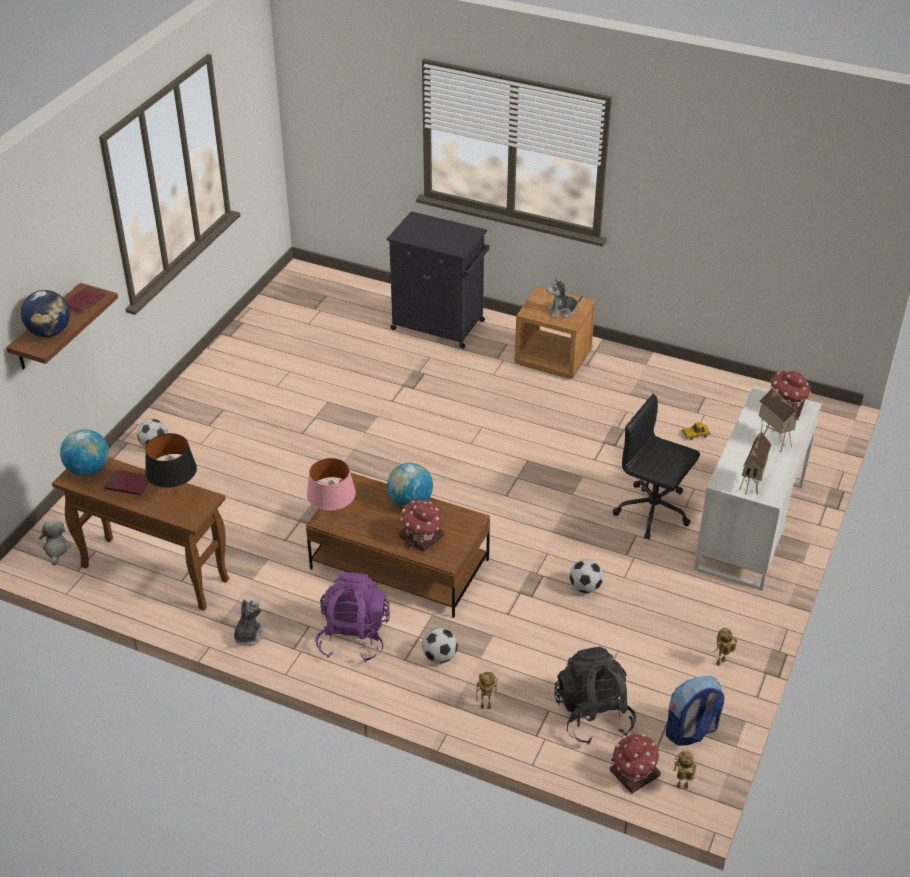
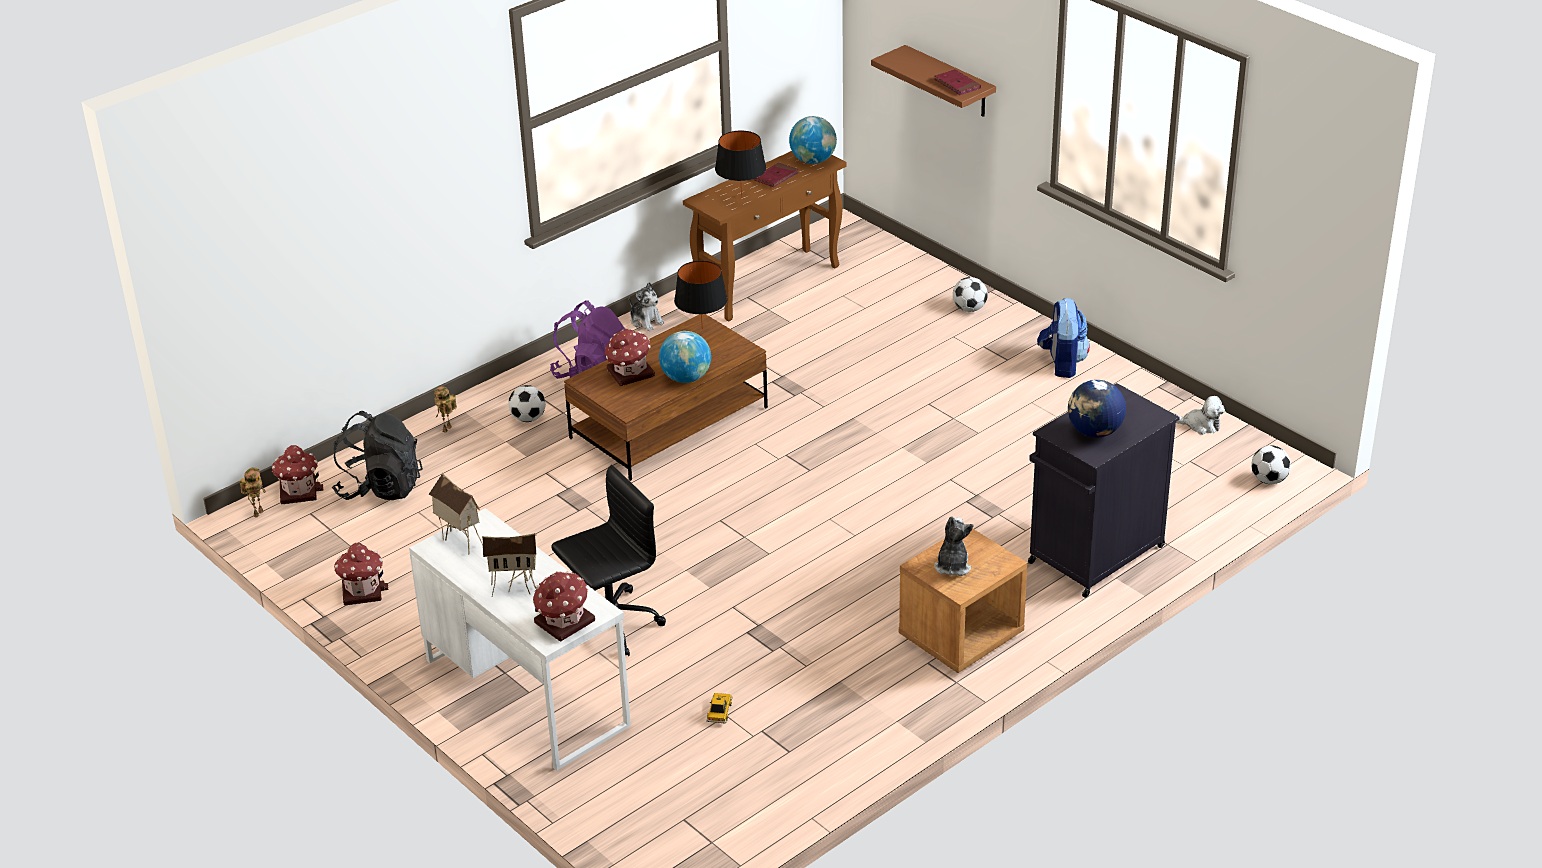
camera: 115 degrees right, 5 degrees down
globe [21,290,70,337] -> globe moved to [1068,380,1126,438]
plush toy [39,520,71,566] -> plush toy moved to [1175,396,1225,435]
pink table lamp [307,458,356,516] -> black table lamp [674,261,728,330]
football [570,559,603,593] -> football moved to [1251,445,1291,484]
backpack [666,676,725,746] -> backpack moved to [1037,298,1090,378]
toy robot [714,628,737,666] -> toy house [334,543,388,605]

